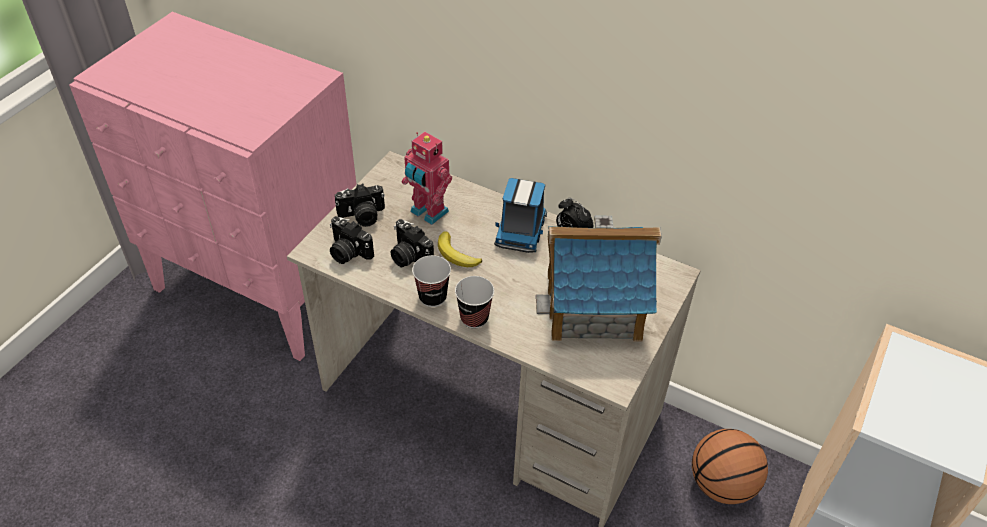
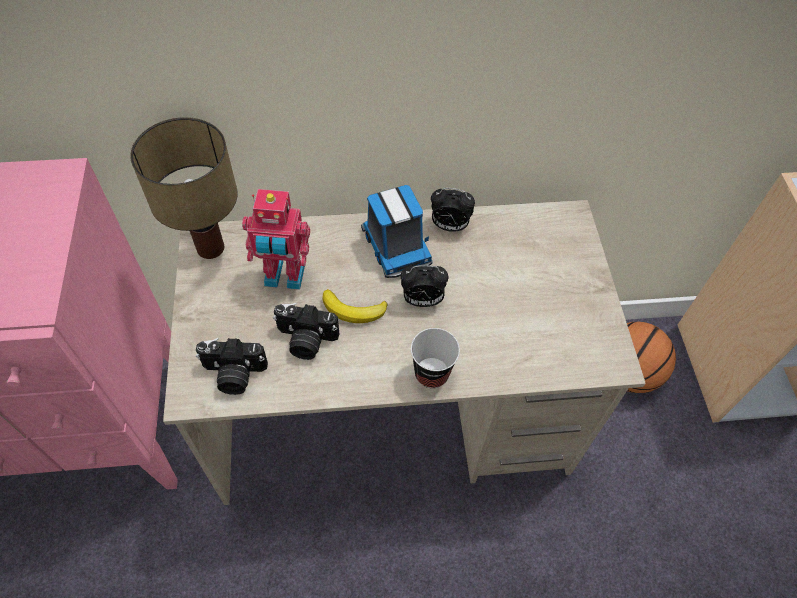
camera: 35 degrees left, 10 degrees up
camera [335,183,385,227] -> none
cup [412,255,451,307] -> none
toy house [536,216,662,341] -> none
none -> table lamp [130,117,238,259]
none -> alarm clock [401,265,448,307]

